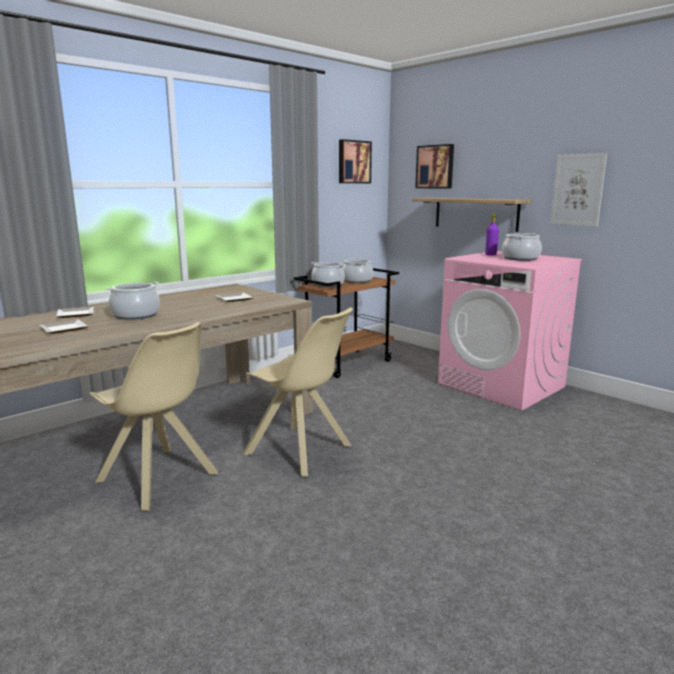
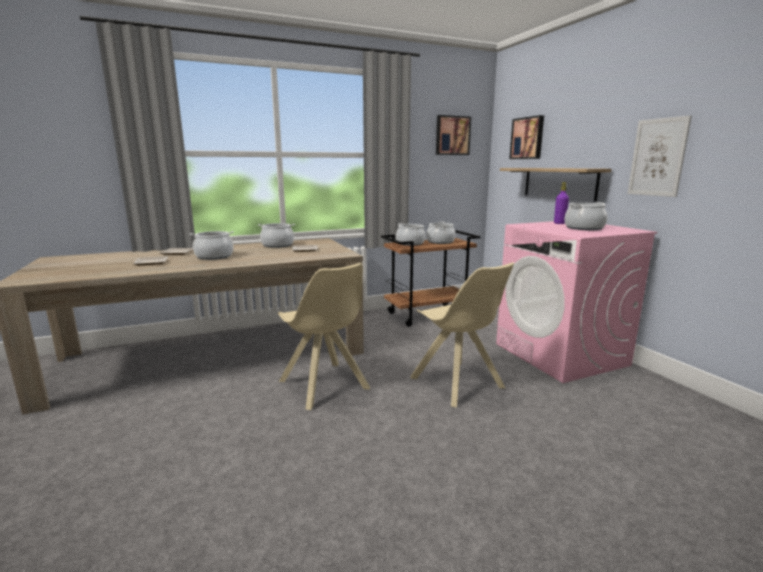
camera: 20 degrees right, 0 degrees up
beige chair [89,322,218,511] -> beige chair moved to [411,262,514,408]
none -> cooking pot [258,223,295,248]

